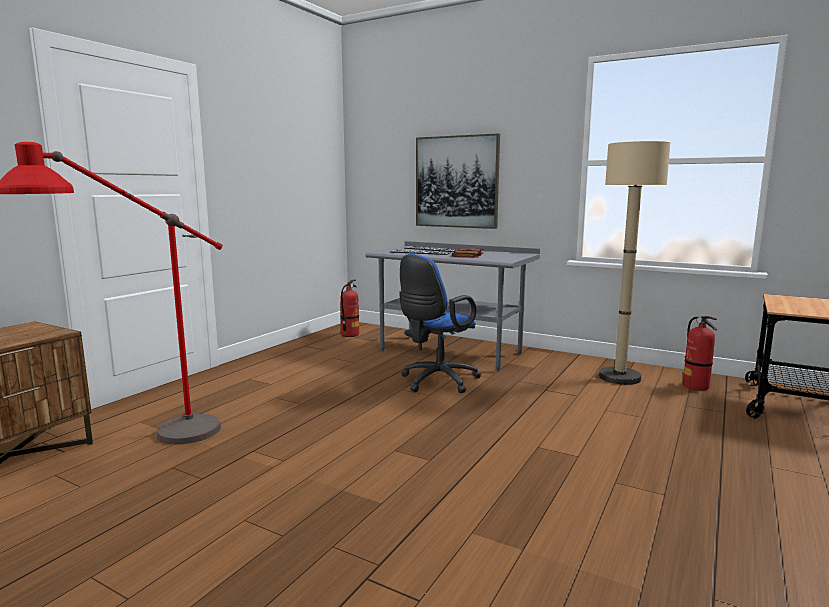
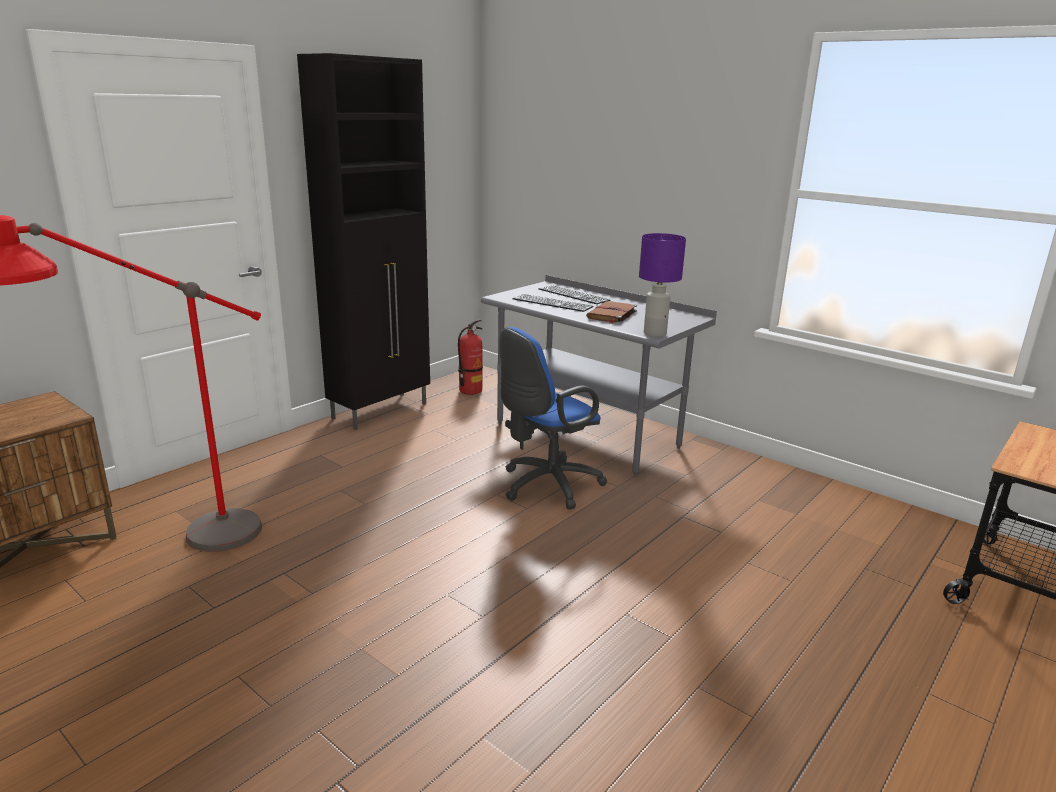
camera: 10 degrees right, 10 degrees up
picture [416,134,500,229] -> none
beige floor lamp [599,141,670,385] -> none
fire extinguisher [683,316,717,391] -> none
none -> black cabinet [297,53,430,430]
none -> purple table lamp [639,233,686,337]

